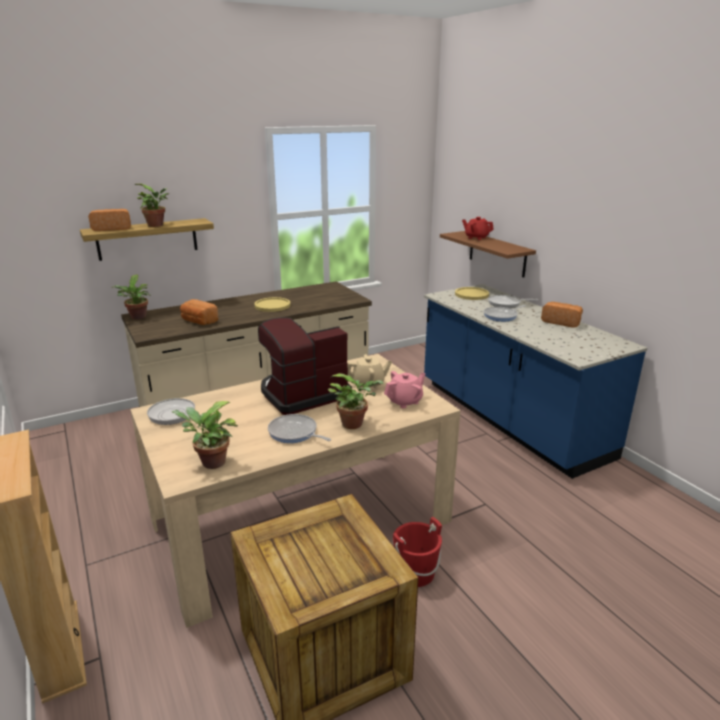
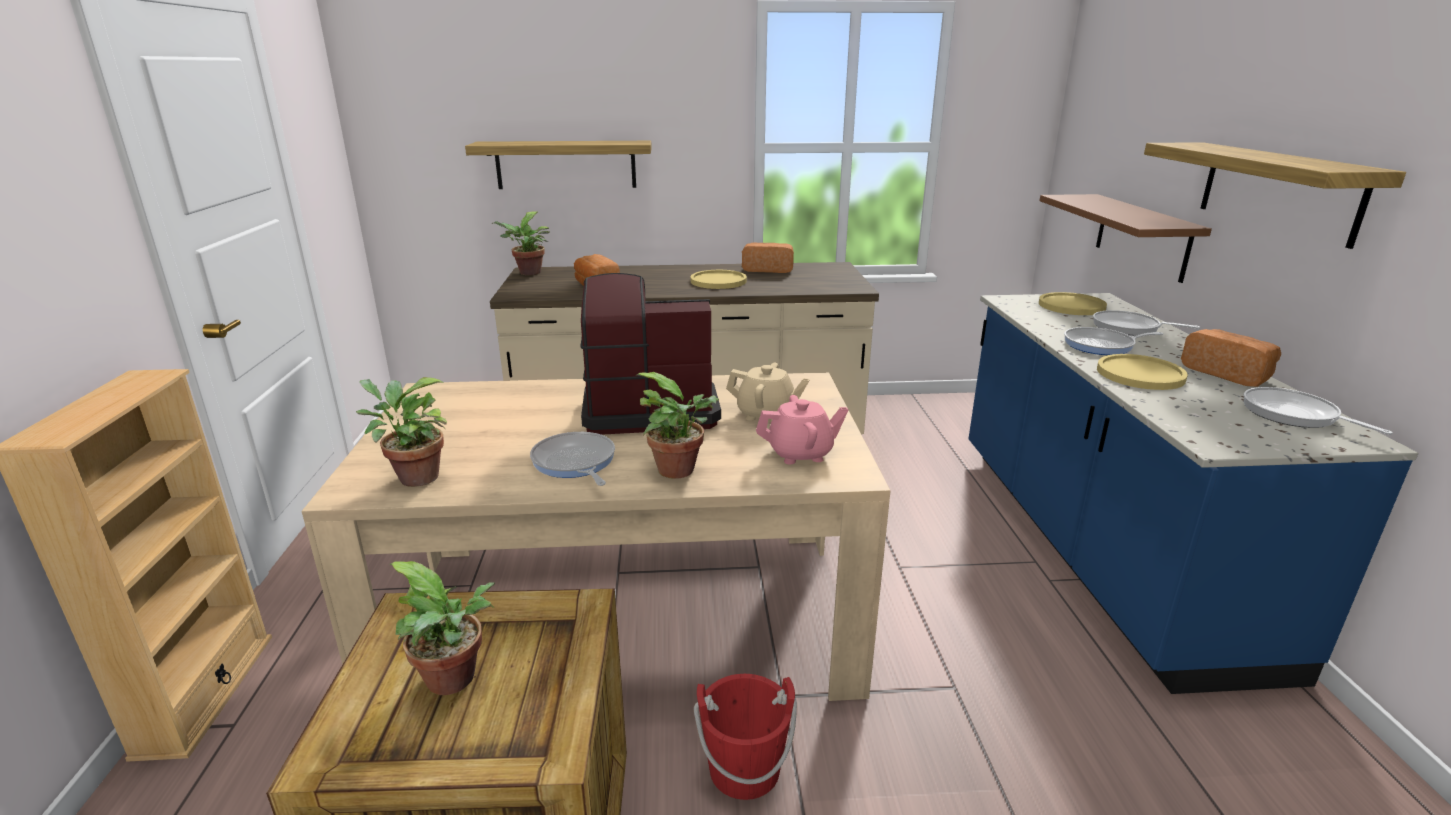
camera: 25 degrees right, 0 degrees up
bread [88,209,131,231] -> bread moved to [742,243,794,273]
potted plant [134,184,169,227] -> potted plant moved to [389,561,495,695]
frying pan [147,398,202,425] -> frying pan moved to [1244,387,1393,435]
red teapot [462,217,494,240] -> none
none -> yellow plate [1097,354,1188,390]
none -> shelf [1144,142,1406,249]

